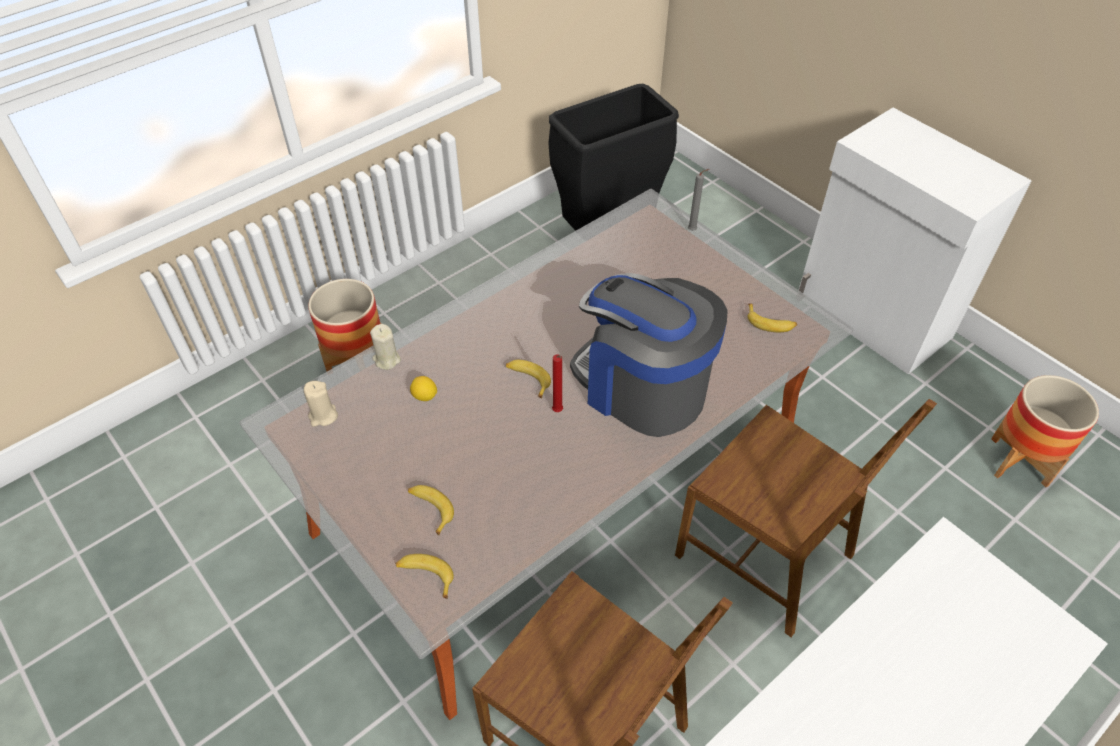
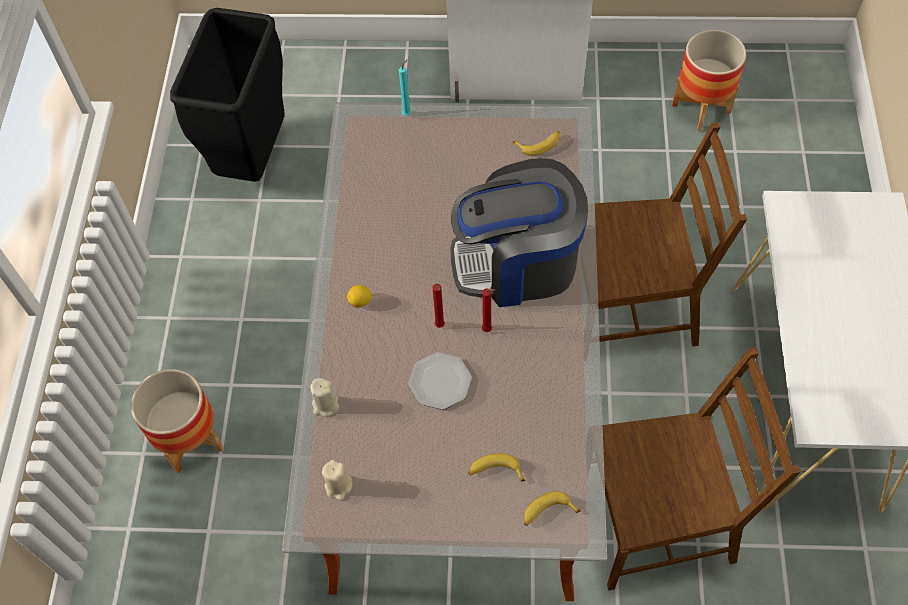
camera: 45 degrees left, 10 degrees up
lemon [410,376,437,401] -> lemon moved to [347,285,371,308]
banana [506,360,551,398] -> red candle [433,284,445,328]
grey candle [688,169,709,231] -> turquoise candle [399,59,411,116]
none -> plate [408,352,472,410]

